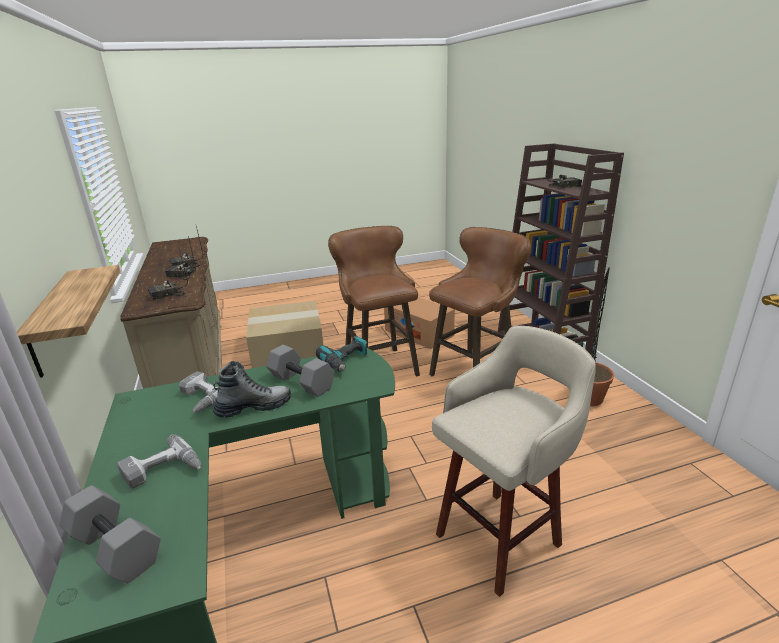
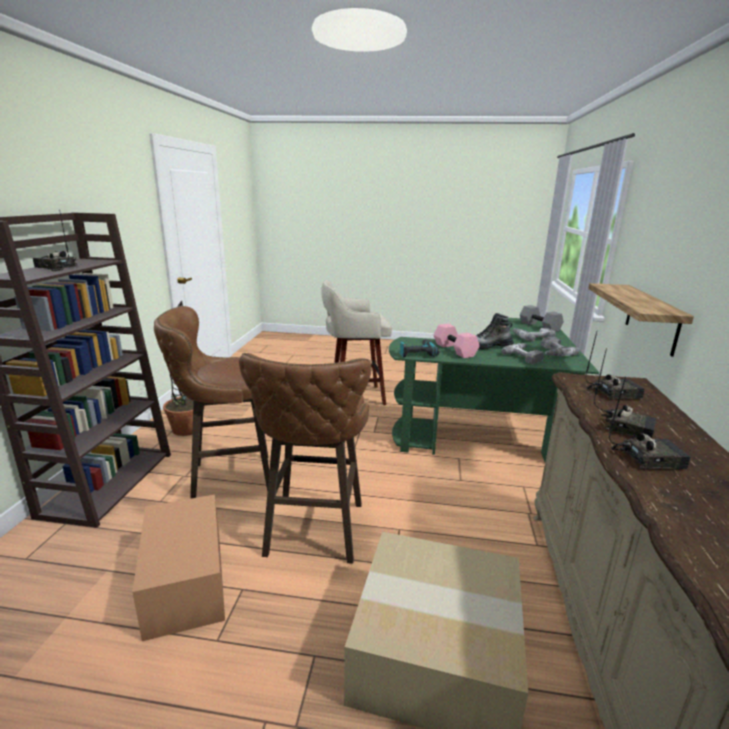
camera: 155 degrees left, 5 degrees down
grey dumbbell [266,345,335,397] -> pink dumbbell [434,324,480,358]
none -> power drill [541,337,579,356]

